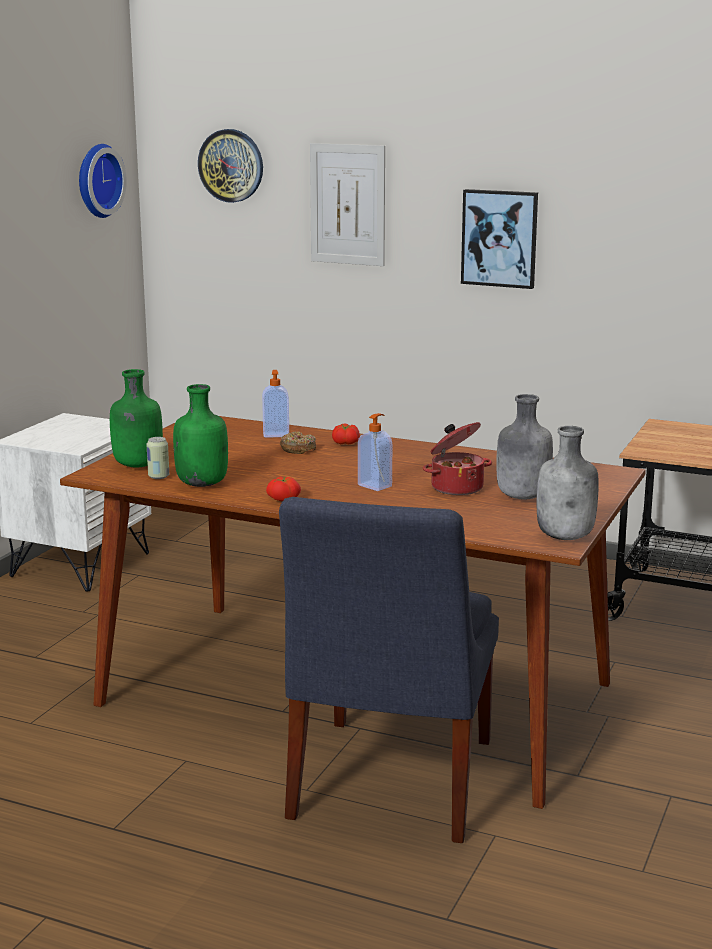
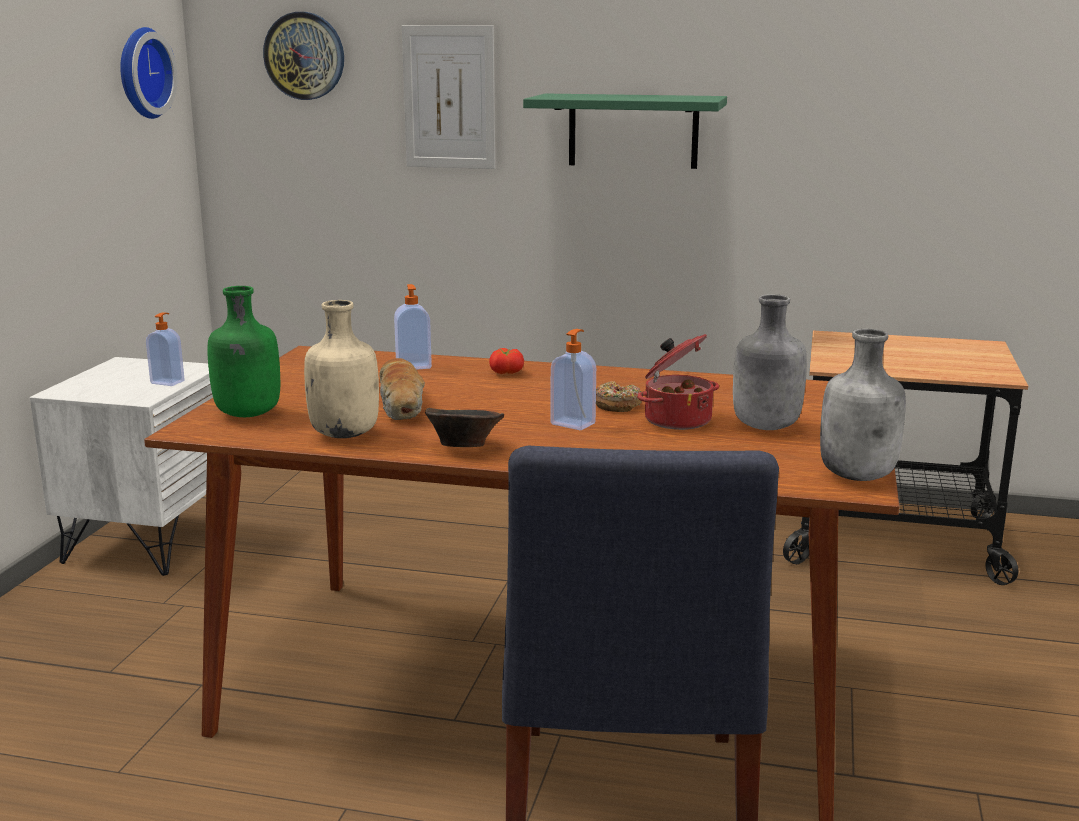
camera: 10 degrees left, 0 degrees up
can [146,437,169,479] -> none
green bottle [173,384,228,487] -> beige bottle [304,300,379,438]
tomato [266,476,301,501] -> brown bowl [425,408,504,447]
donut [280,431,316,454] -> donut moved to [596,381,642,412]
picture [461,189,538,289] -> green shelf [523,94,727,169]
none -> soap dispenser [146,312,185,386]
none -> bread [380,358,425,420]

